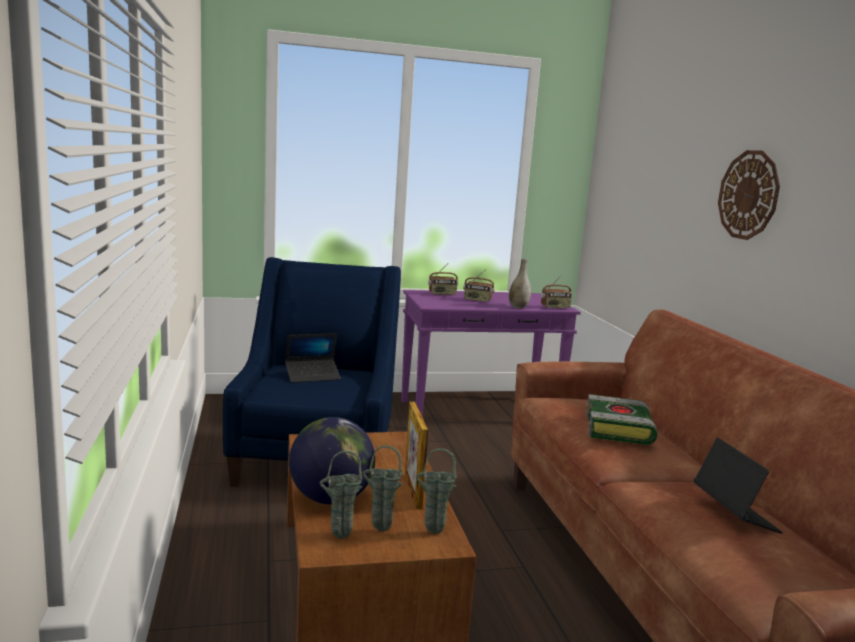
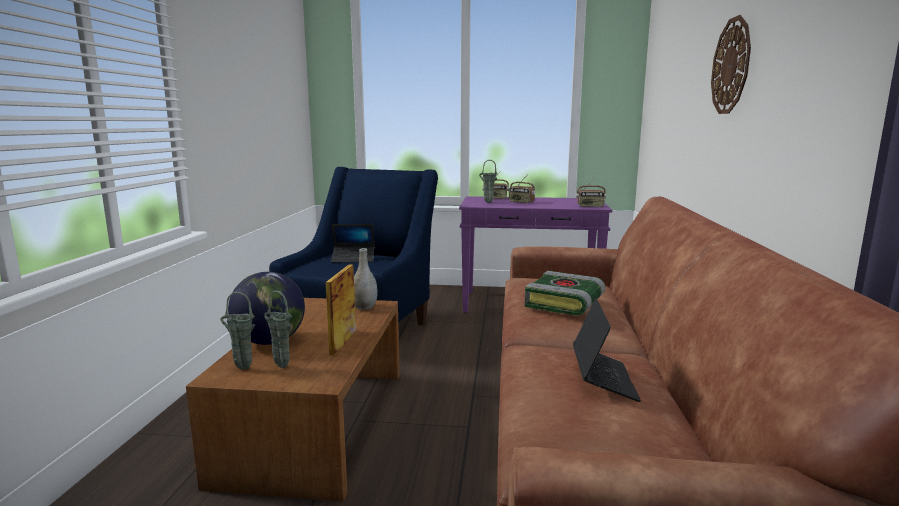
camera: 20 degrees right, 0 degrees up
green vase [416,448,457,534] -> green vase moved to [479,160,497,203]
grey vase [509,258,531,309] -> grey vase moved to [354,248,378,310]

